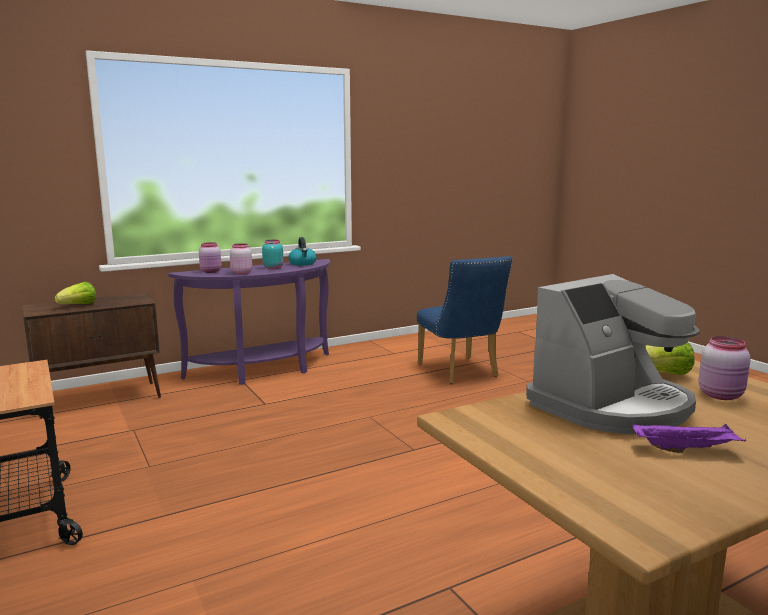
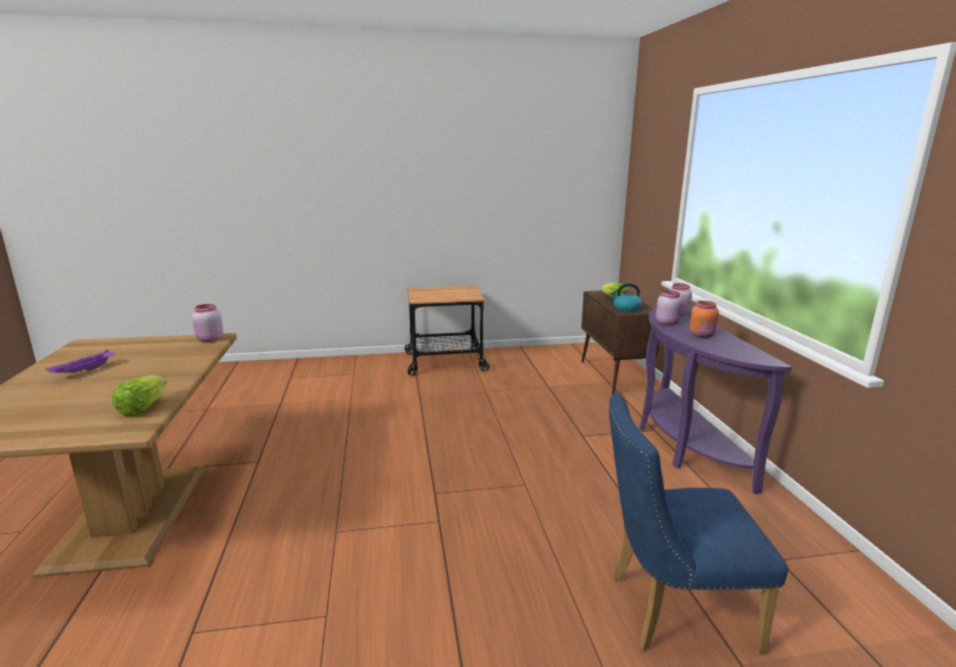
camera: 110 degrees right, 5 degrees up
turquoise jar [262,240,284,269] -> orange jar [690,301,719,338]
kettle [288,237,317,266] -> kettle moved to [610,283,642,312]
coffee machine [526,274,700,434] -> none
pink jar [698,336,751,400] -> pink jar moved to [192,304,223,342]

